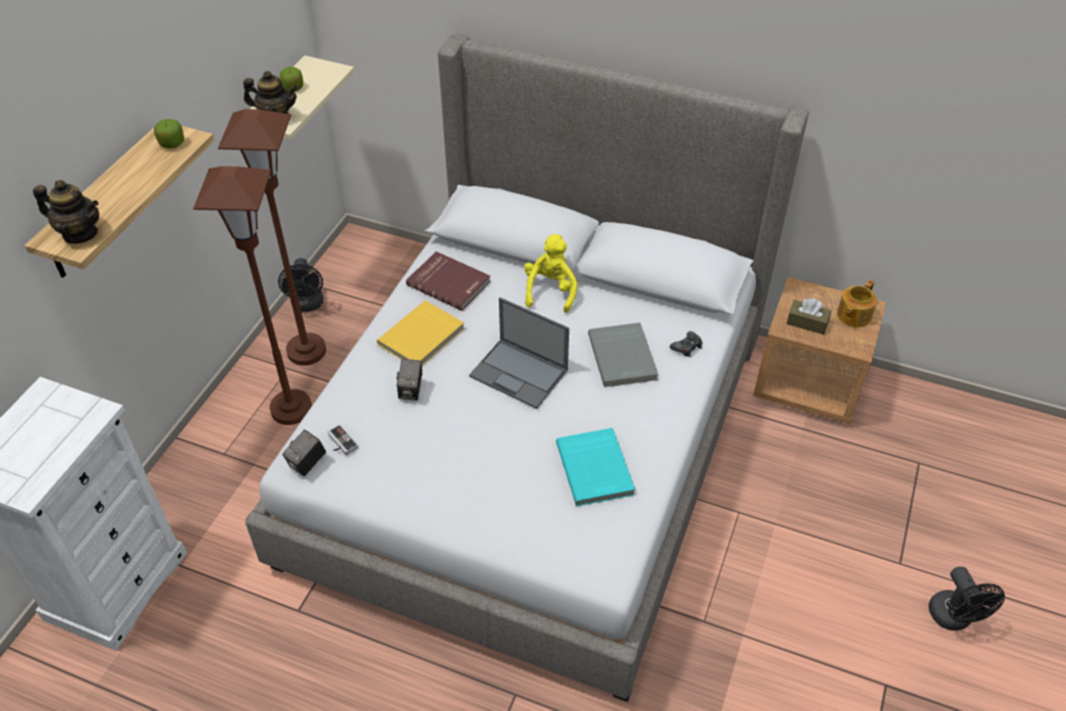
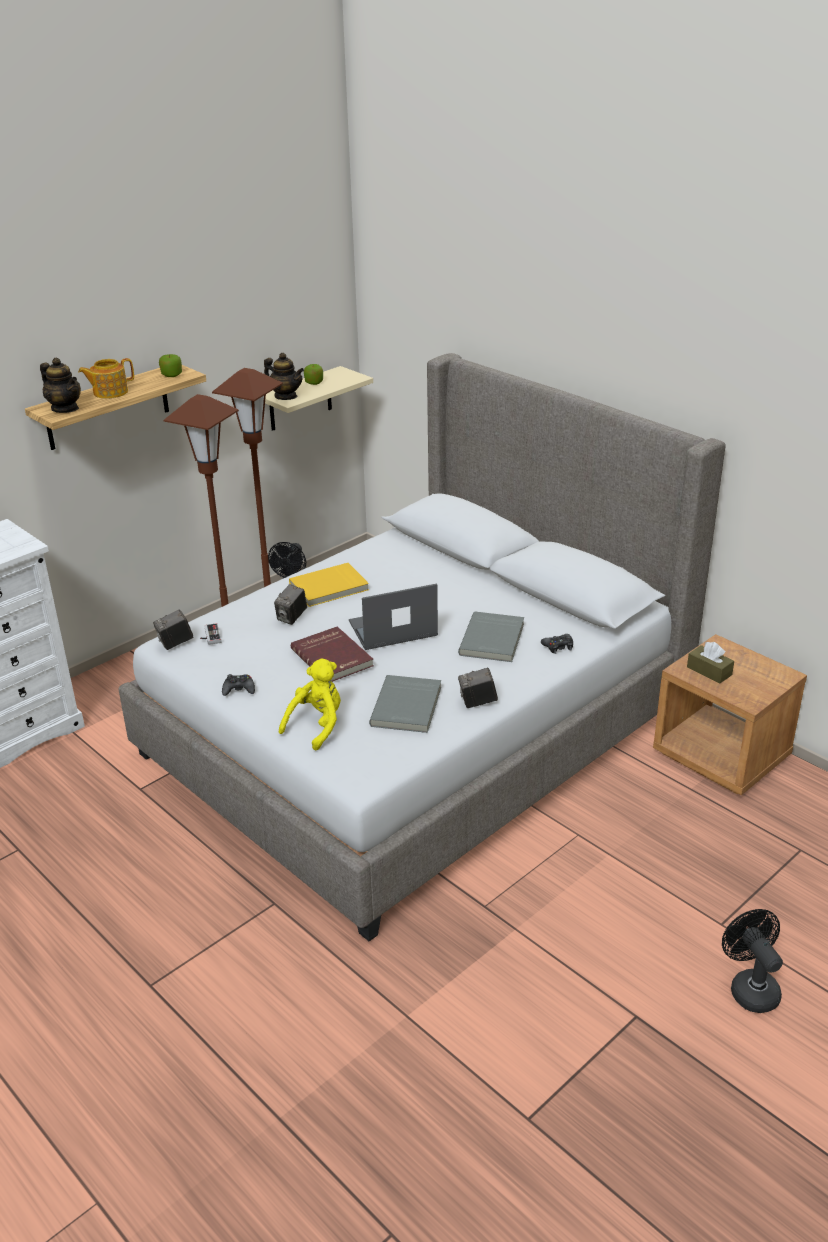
camera: 25 degrees right, 15 degrees down
red book [406,251,491,311] -> red book moved to [291,626,374,682]
laptop [469,297,569,409] -> laptop turned 105 degrees clockwise [349,584,438,650]
yellow plush toy [524,234,577,313] -> yellow plush toy moved to [279,659,341,750]
turquoise book [556,428,635,506] -> grey book [369,675,441,733]
teapot [837,280,877,327] -> teapot moved to [78,358,134,399]
black fan [929,566,1005,631] -> black fan turned 150 degrees clockwise [722,909,783,1013]
none -> black game controller [222,674,255,696]
none -> camera [458,668,498,708]

